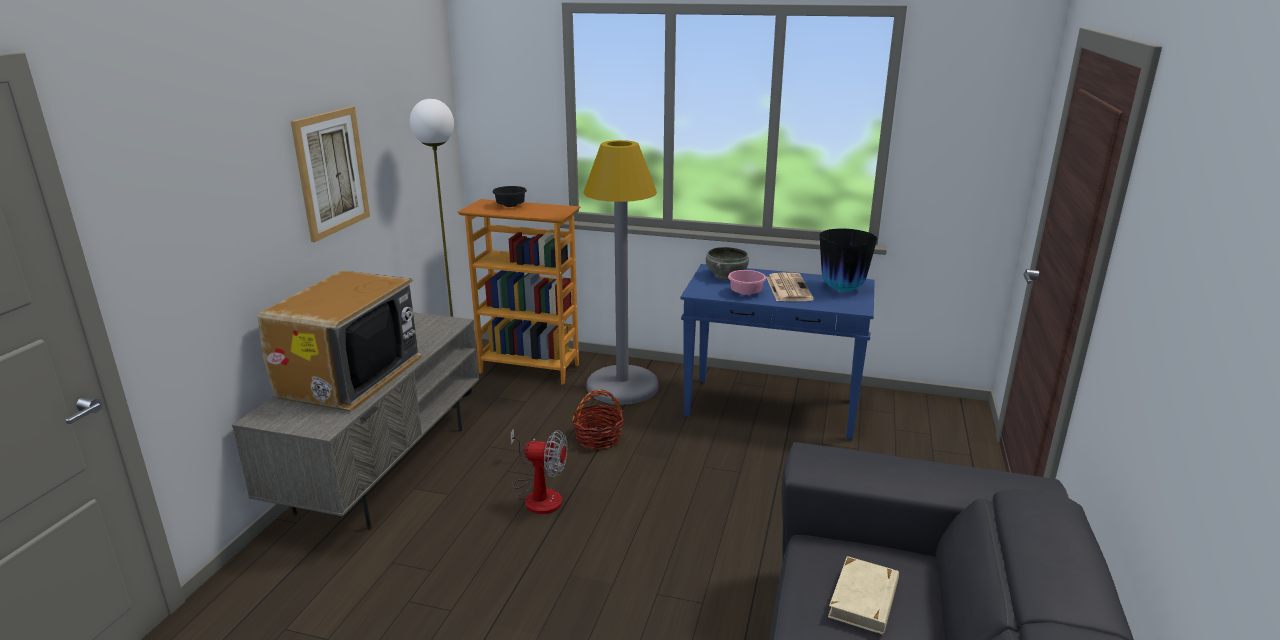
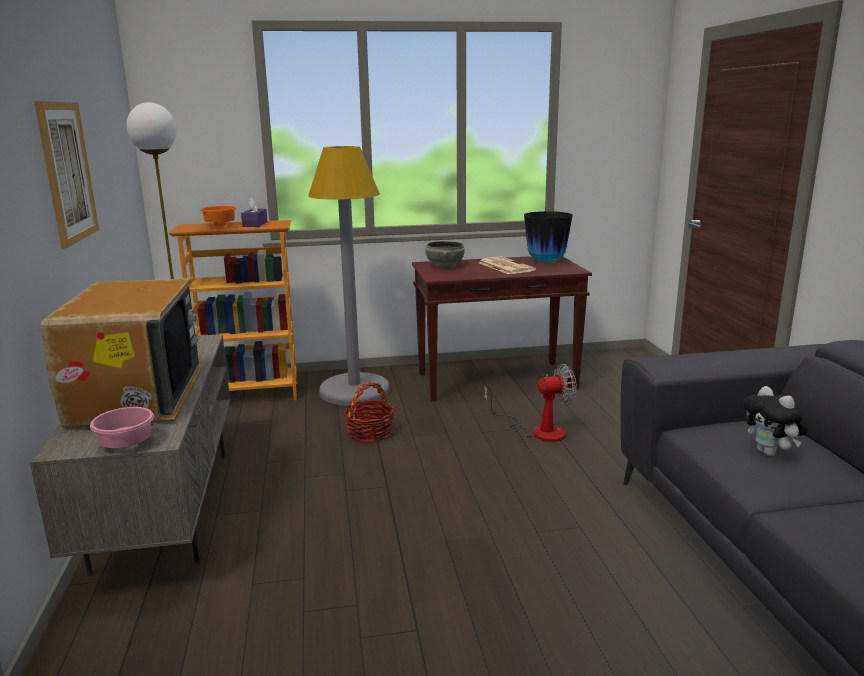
camera: 25 degrees left, 5 degrees down
black bowl [493,186,527,207] -> orange bowl [200,206,236,226]
fan [510,429,568,514] -> fan moved to [484,364,577,442]
blue console table [681,264,875,440] -> brown console table [412,256,592,401]
pink bowl [728,270,766,295] -> pink bowl moved to [90,407,154,448]
beige book [828,556,899,635] -> plush toy [743,386,808,456]
none -> purple tissue box [241,197,267,227]

